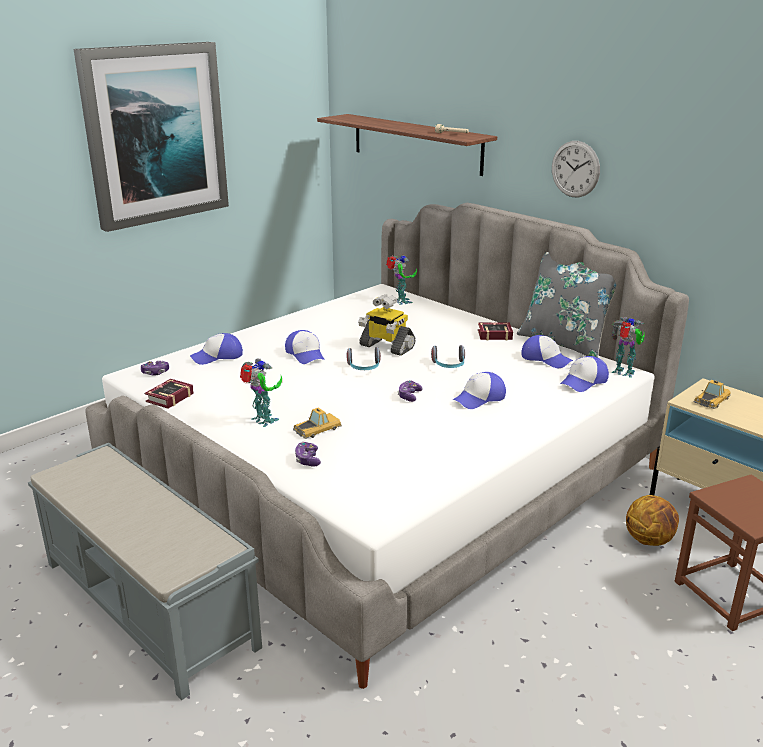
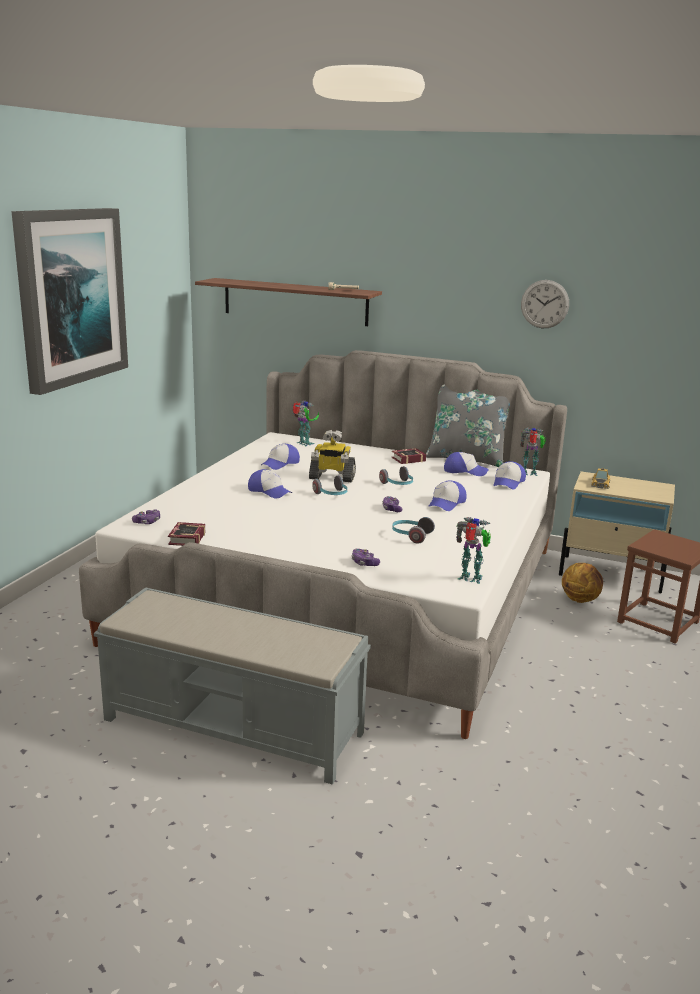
camera: 25 degrees left, 5 degrees down
cap [190,333,243,365] -> cap moved to [261,444,300,470]
toy robot [240,359,282,427] -> toy robot moved to [456,517,491,584]
toy car [293,407,342,439] -> none
wall clock [552,141,600,198] -> wall clock moved to [521,280,569,328]
none -> headphones [392,517,435,544]

